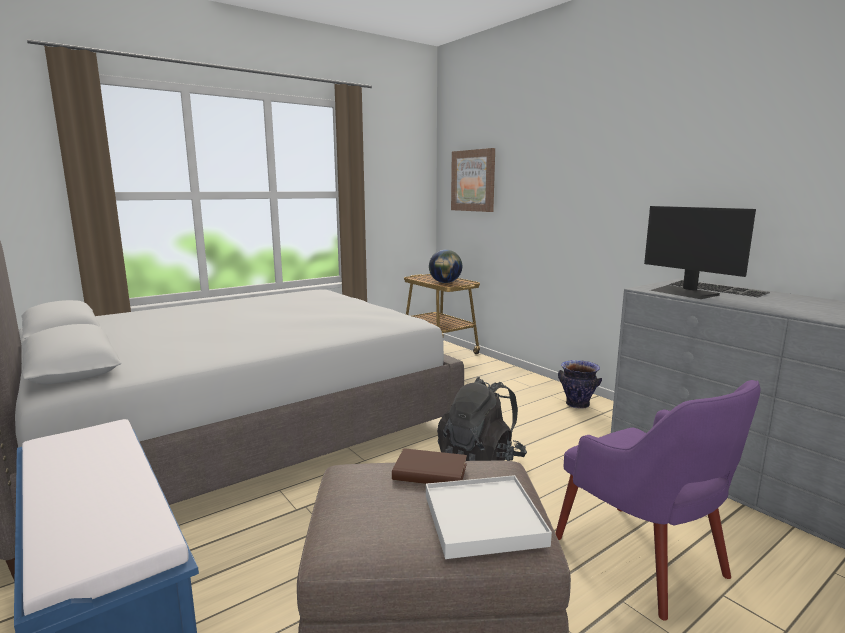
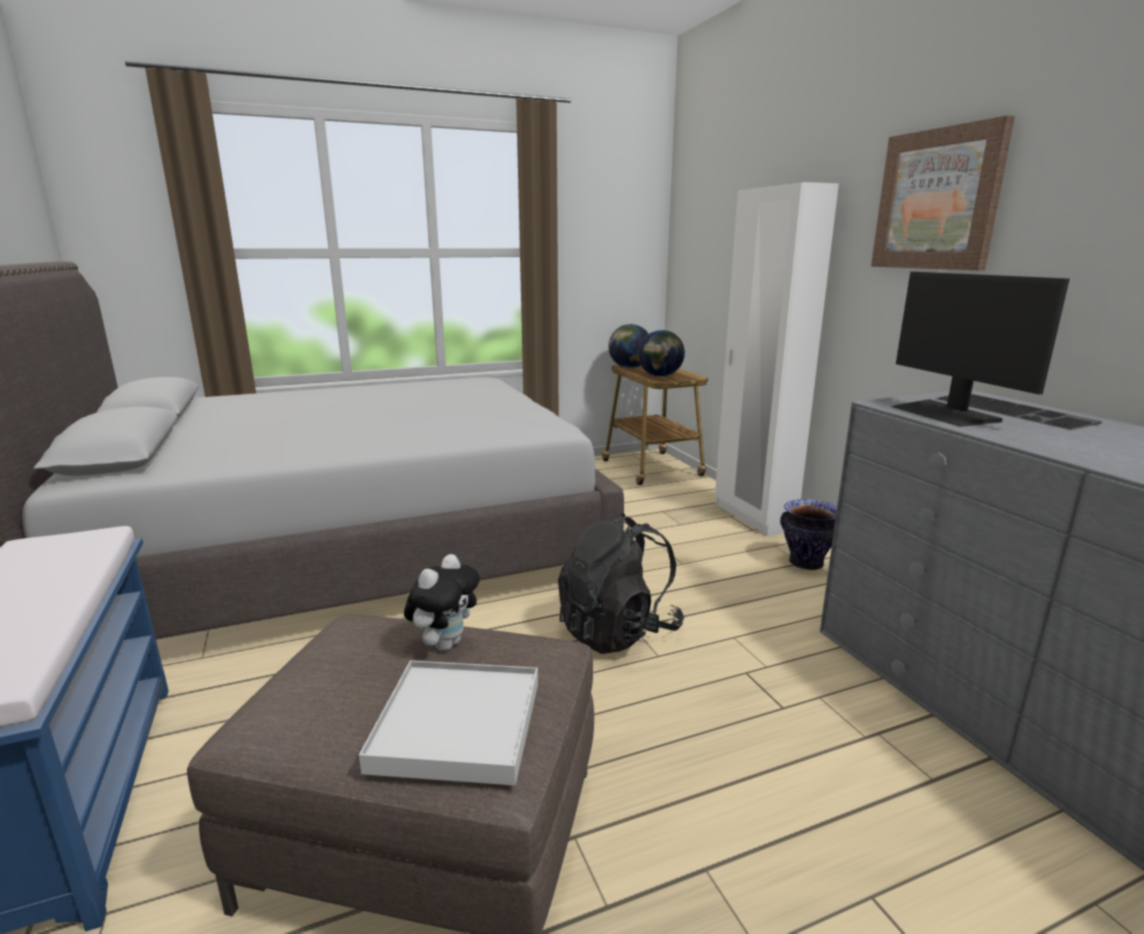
camera: 15 degrees right, 5 degrees up
brown book [392,448,467,484] -> plush toy [404,554,480,651]
picture [451,148,495,212] -> picture moved to [871,115,1015,270]
purple armchair [555,380,760,621] -> none
none -> globe [609,324,648,368]
none -> white wardrobe [715,182,839,536]

